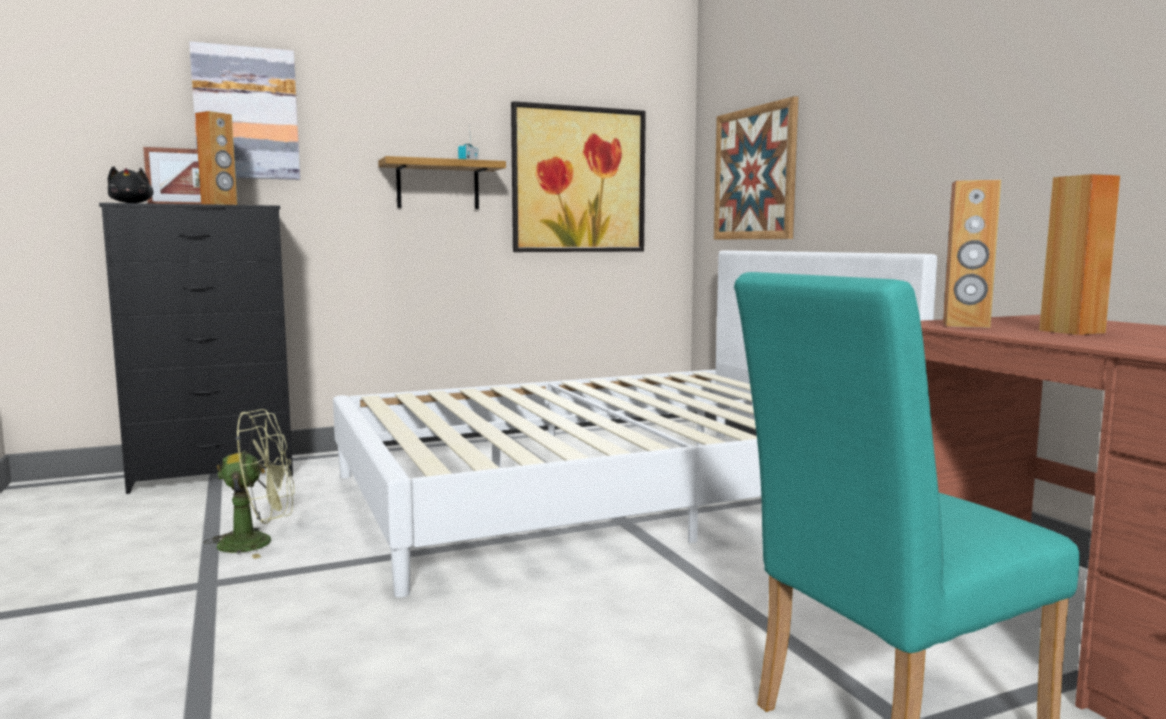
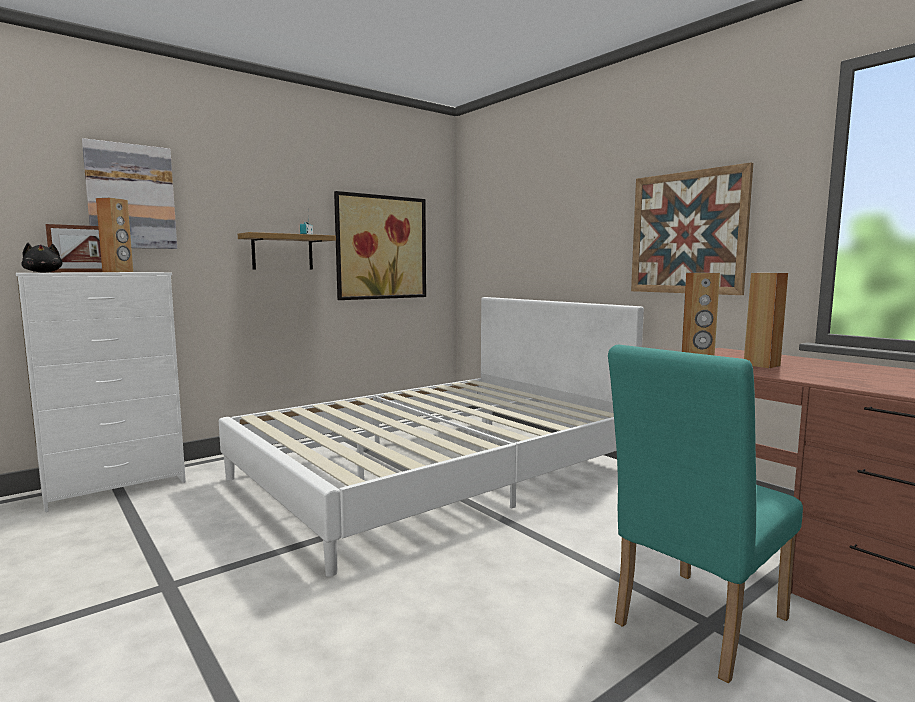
camera: 15 degrees left, 0 degrees up
black dresser [99,203,293,494] -> white dresser [16,272,186,512]
green fan [204,409,294,559] -> none
picture [714,96,798,239] -> picture moved to [631,163,753,295]

